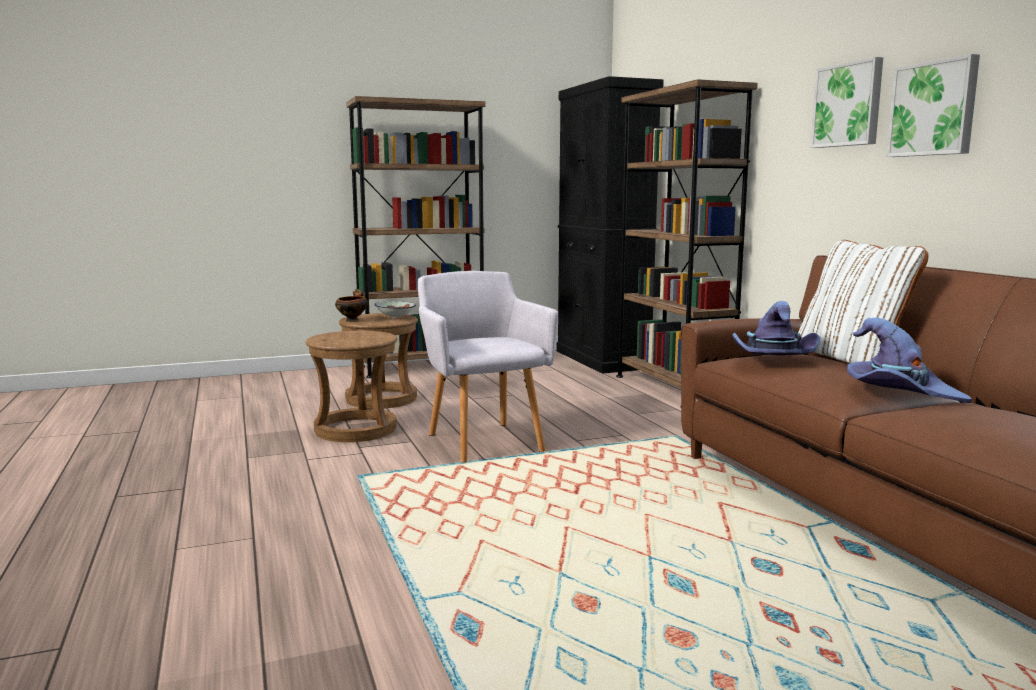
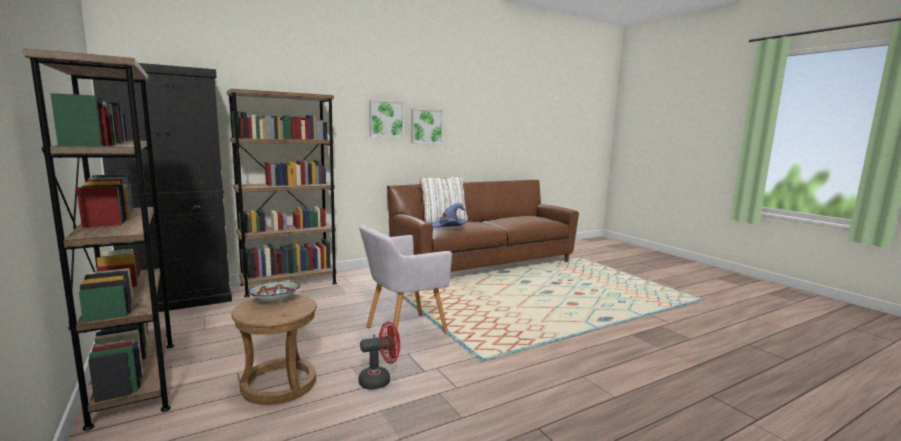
camera: 100 degrees left, 0 degrees up
brown stool [306,331,397,442] -> red fan [358,321,400,390]
bowl [335,291,368,322] -> none
purple hat [847,318,972,403] -> none

